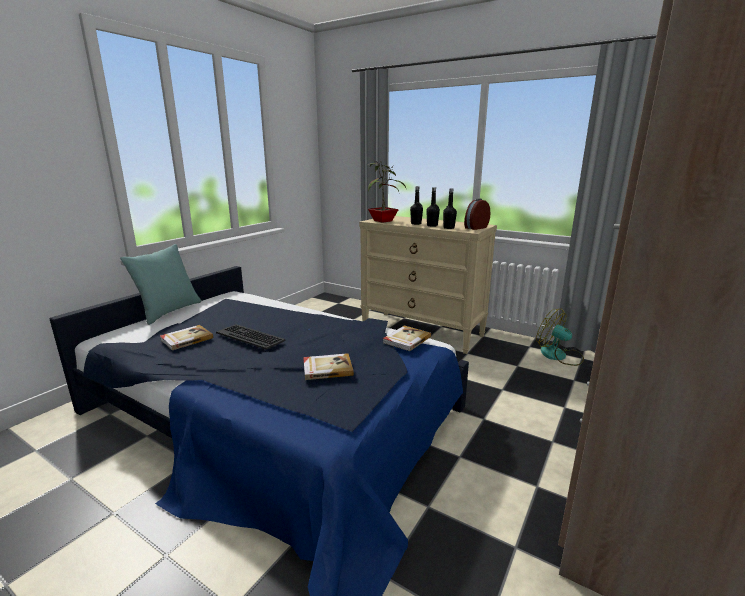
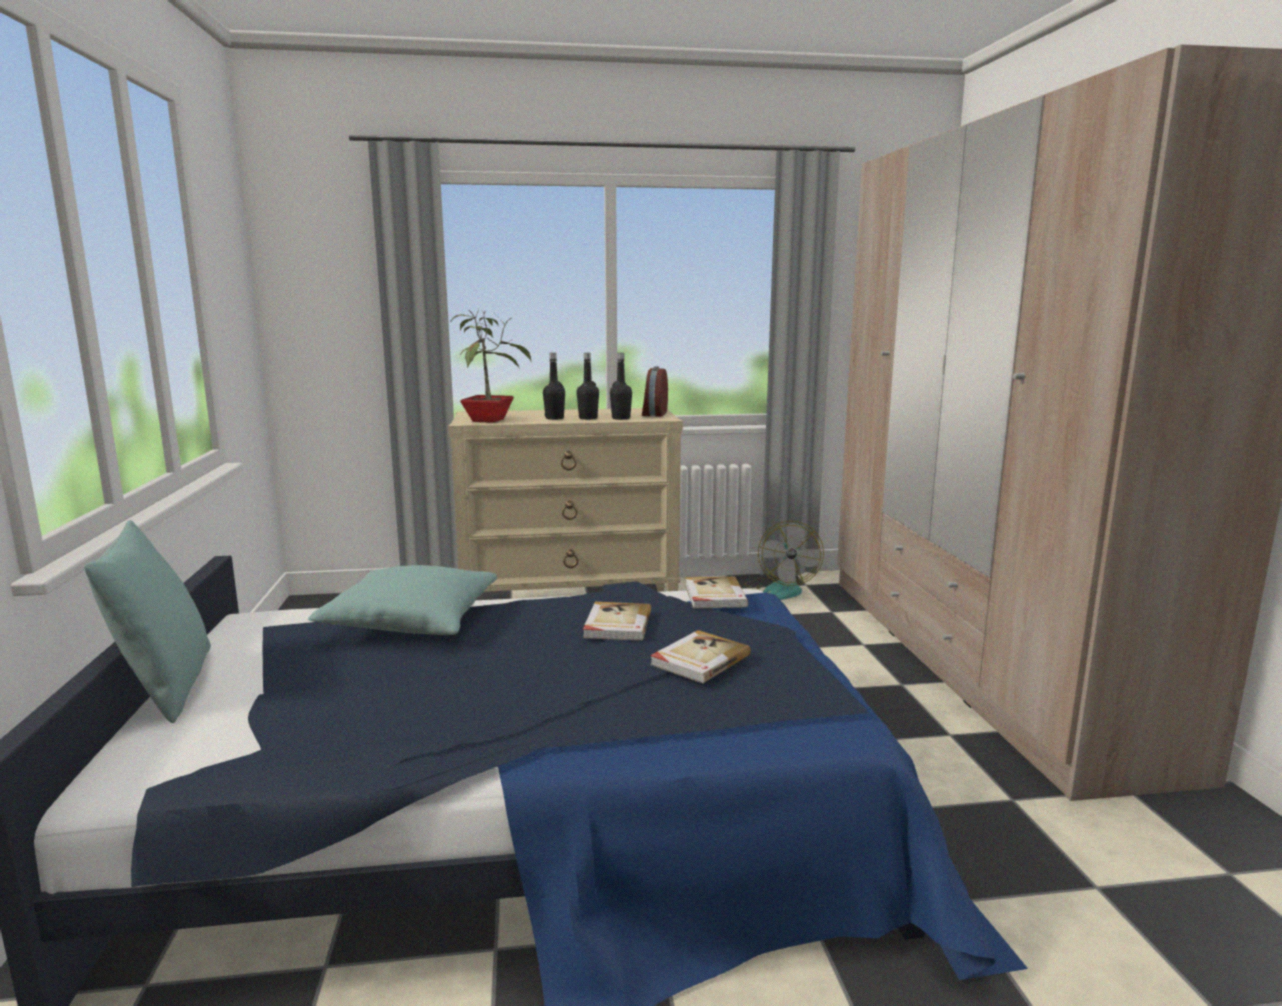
camera: 40 degrees left, 5 degrees down
book [160,325,213,350] -> book moved to [583,602,651,641]
keyboard [216,324,286,350] -> none
fan [536,309,584,366] -> fan turned 90 degrees counterclockwise [744,521,824,600]
none -> turquoise pillow [308,565,497,635]

